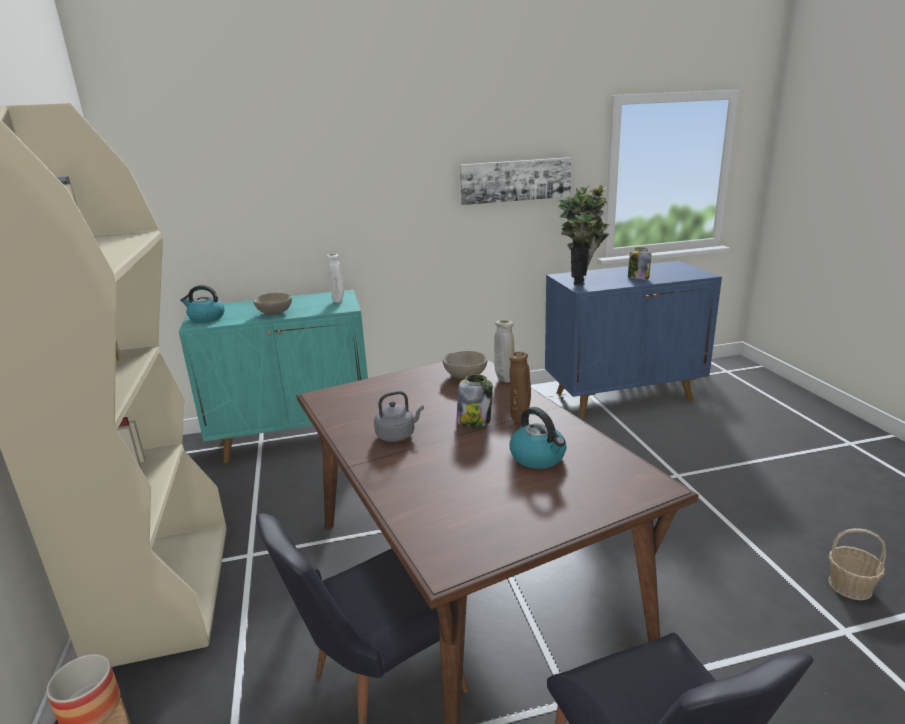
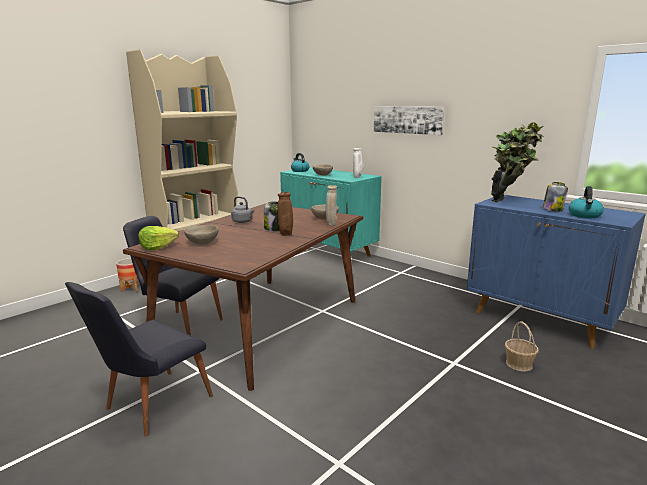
camera: 55 degrees right, 5 degrees down
picture [460,157,572,205] -> picture moved to [374,106,445,135]
kettle [510,407,566,469] -> kettle moved to [568,186,604,218]
basket [828,528,886,600] -> basket moved to [505,321,538,371]
none -> lettuce [138,226,179,251]
none -> beige bowl [184,225,218,244]

